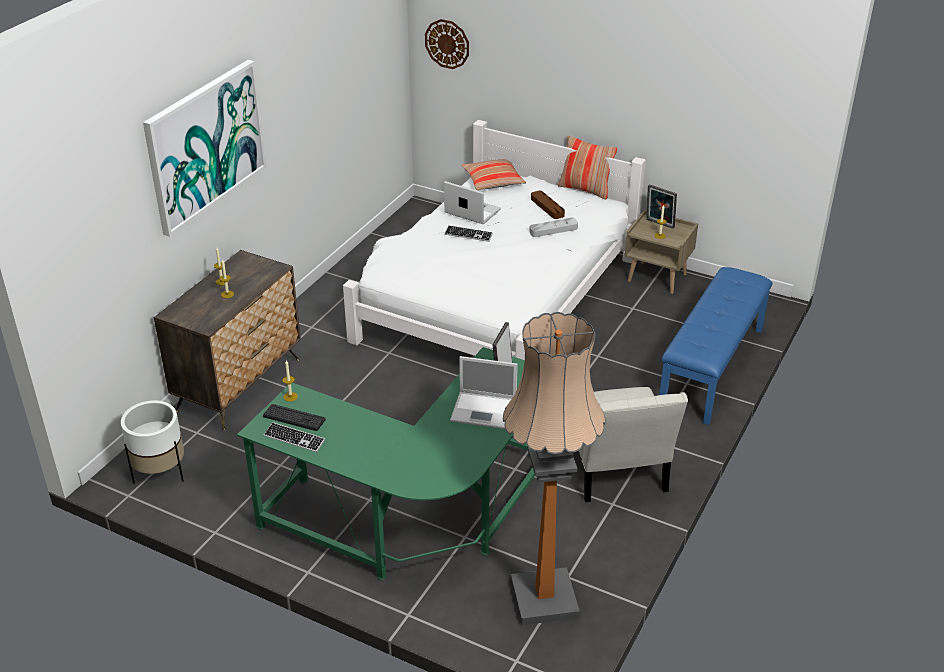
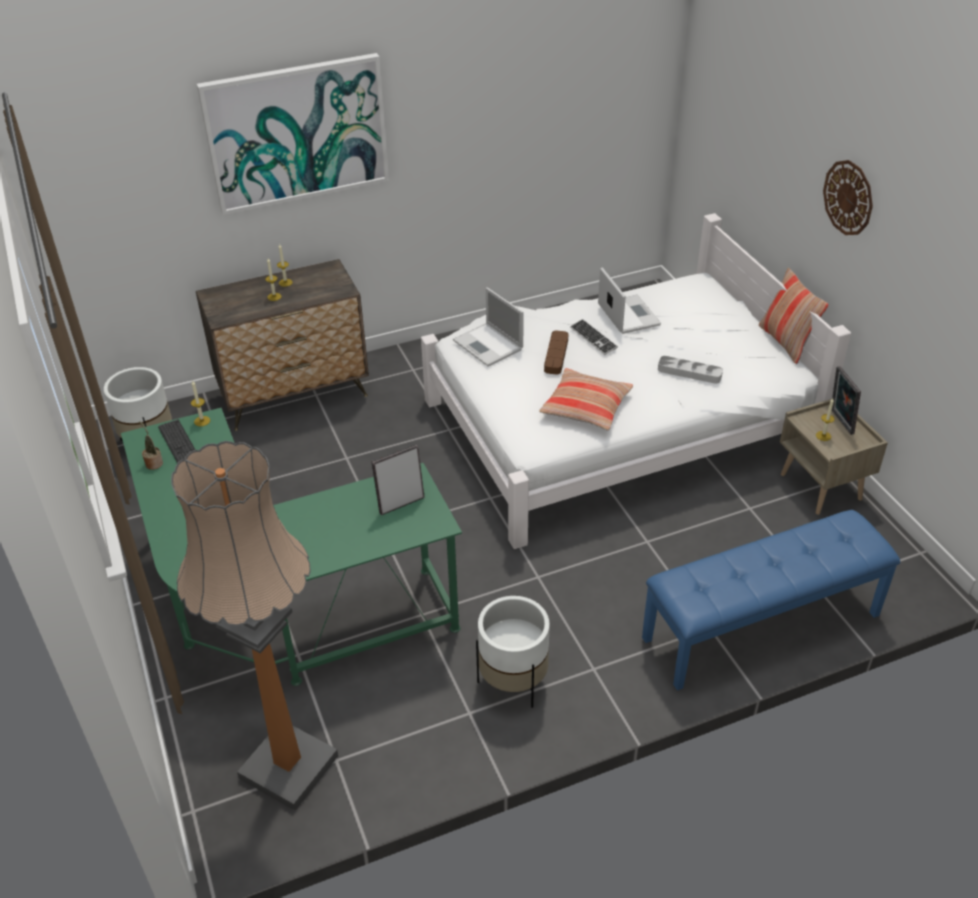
camera: 40 degrees right, 5 degrees up
keyboard [264,422,325,452] -> potted plant [139,421,163,470]
wall clock [425,19,469,69] -> wall clock moved to [823,160,873,235]
laptop [450,356,518,429] -> laptop moved to [453,287,524,367]
pillow [462,159,526,190] -> pillow moved to [539,368,633,431]
brown tray [531,191,565,219] -> brown tray moved to [544,331,568,374]
white chair [579,387,688,502] -> white planter [476,596,550,708]

